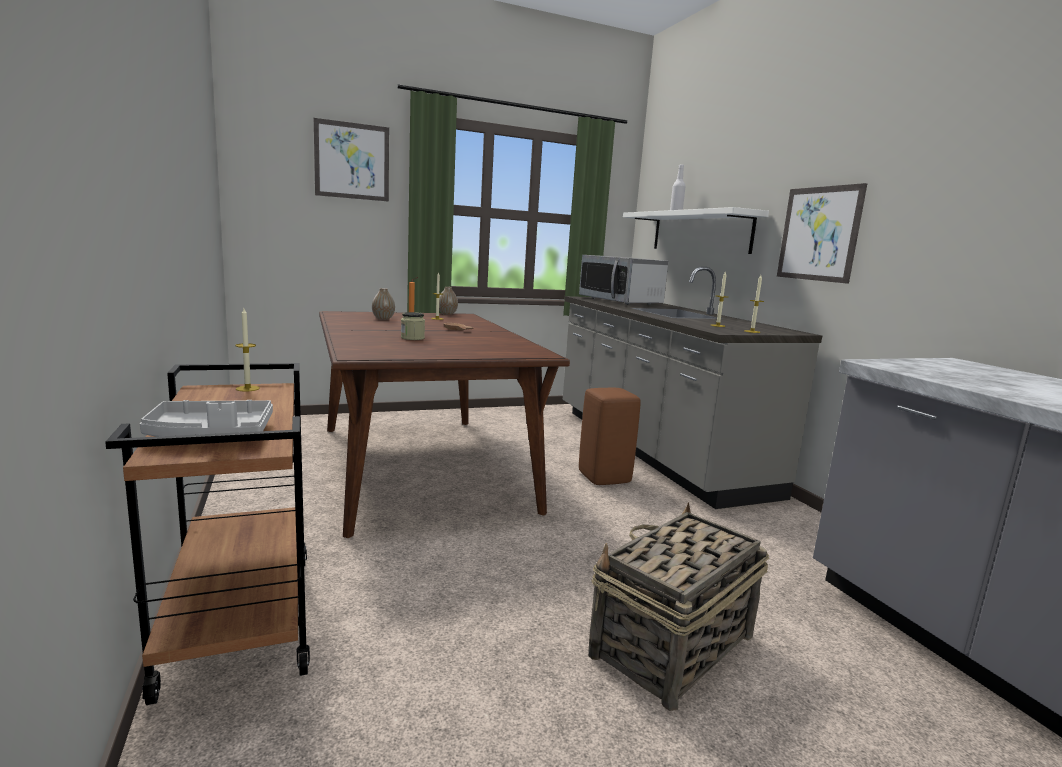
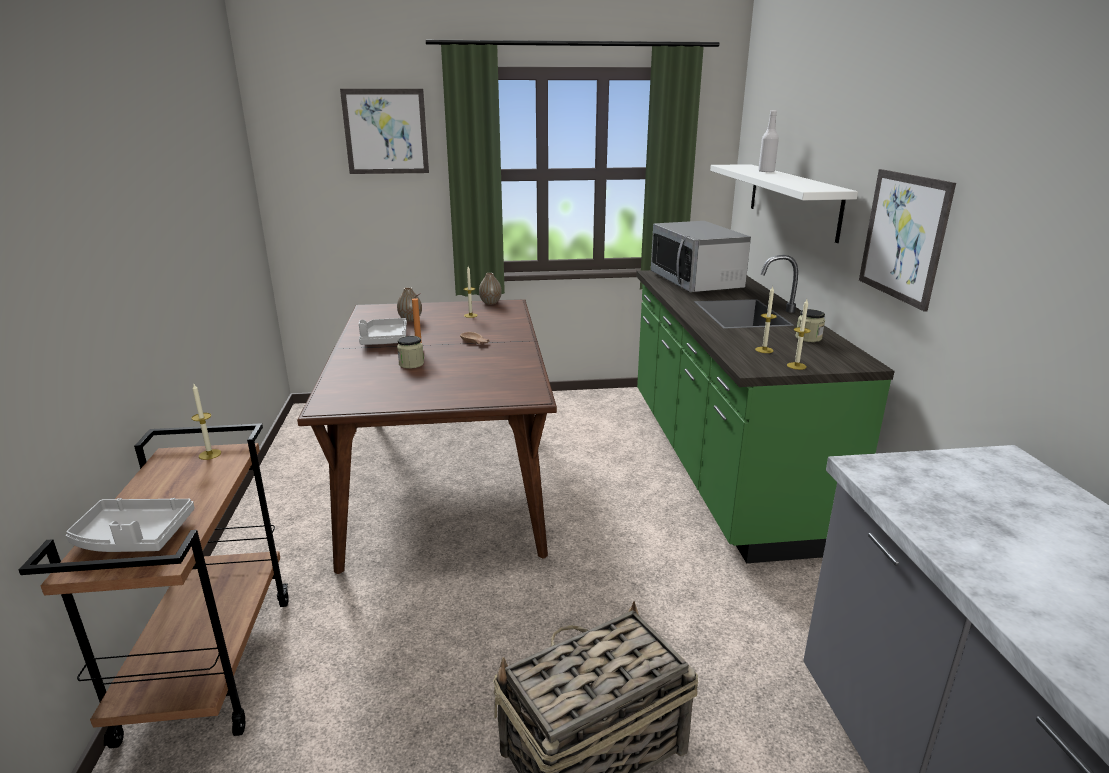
camera: 15 degrees right, 10 degrees up
grey counter [563,267,822,509] -> green counter [636,255,895,563]
brown stool [579,388,641,485] -> none
none -> grey tray [359,318,407,345]
none -> jar [795,309,825,342]

